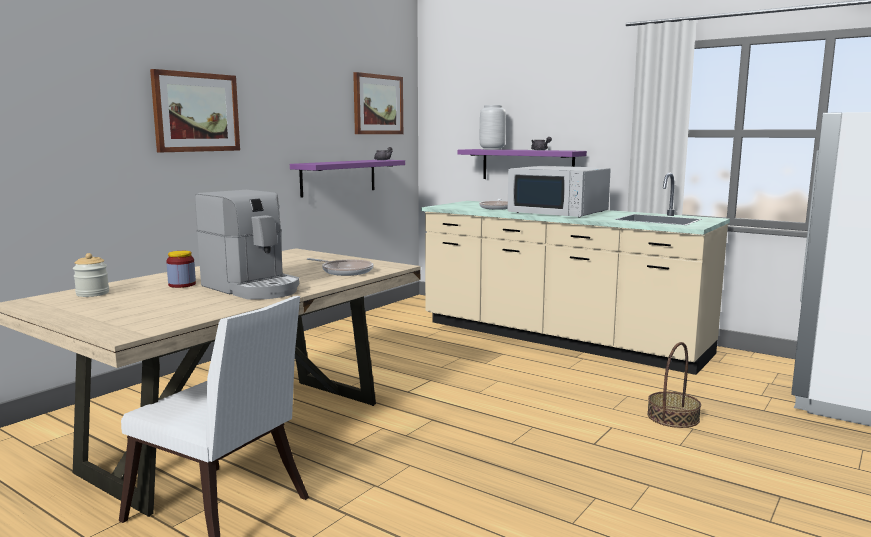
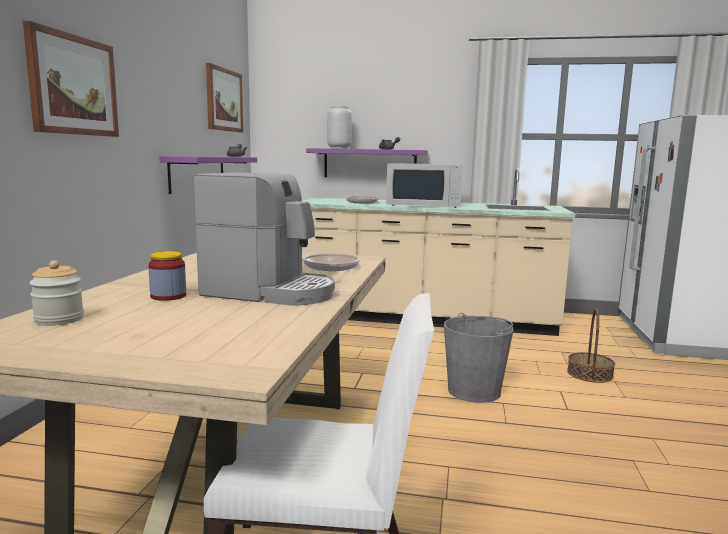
camera: 25 degrees left, 0 degrees up
none -> grey bucket [444,313,513,403]

